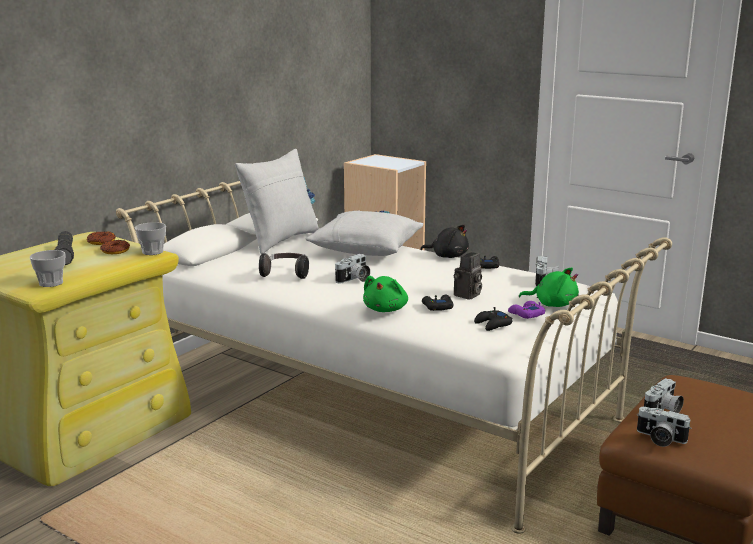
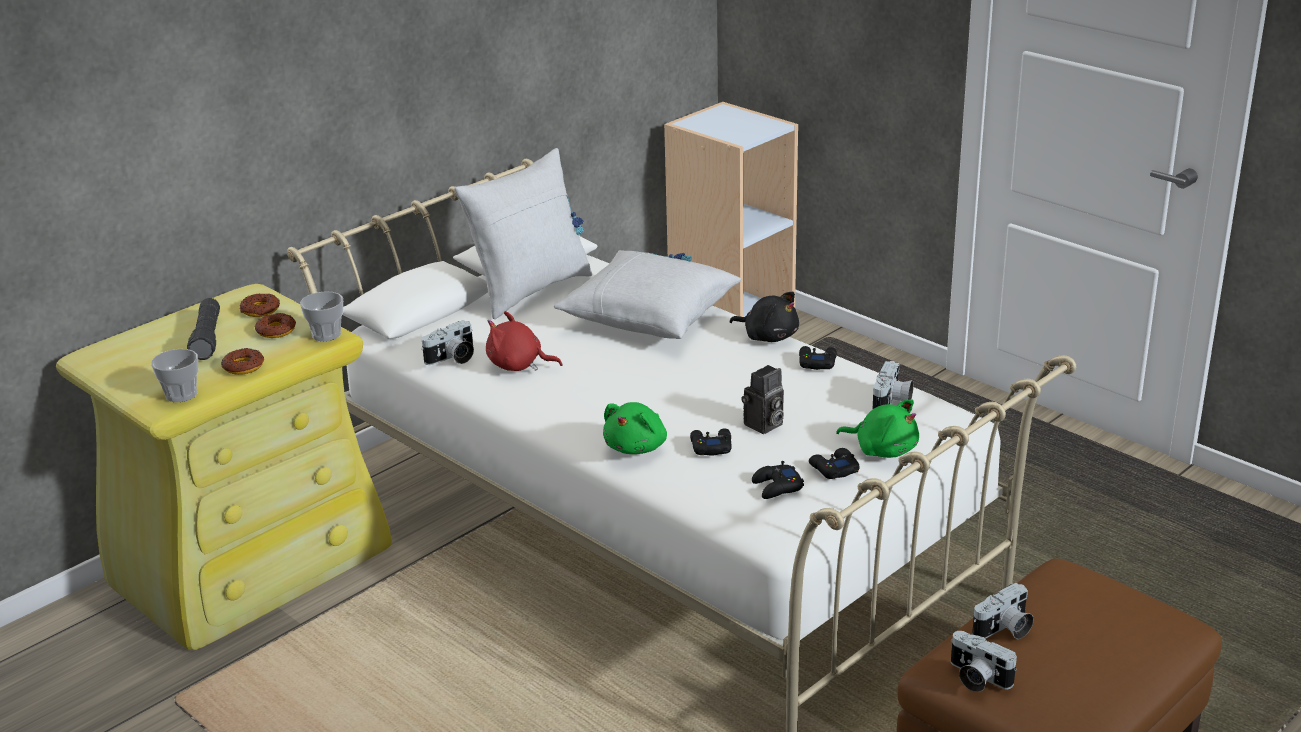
camera: 10 degrees right, 10 degrees up
headphones [259,252,309,279] -> red plush toy [486,311,563,371]
camera [335,254,370,283] -> camera moved to [421,320,474,365]
purple game controller [508,301,545,319] -> black game controller [809,448,860,479]
none -> donut [221,348,264,375]

